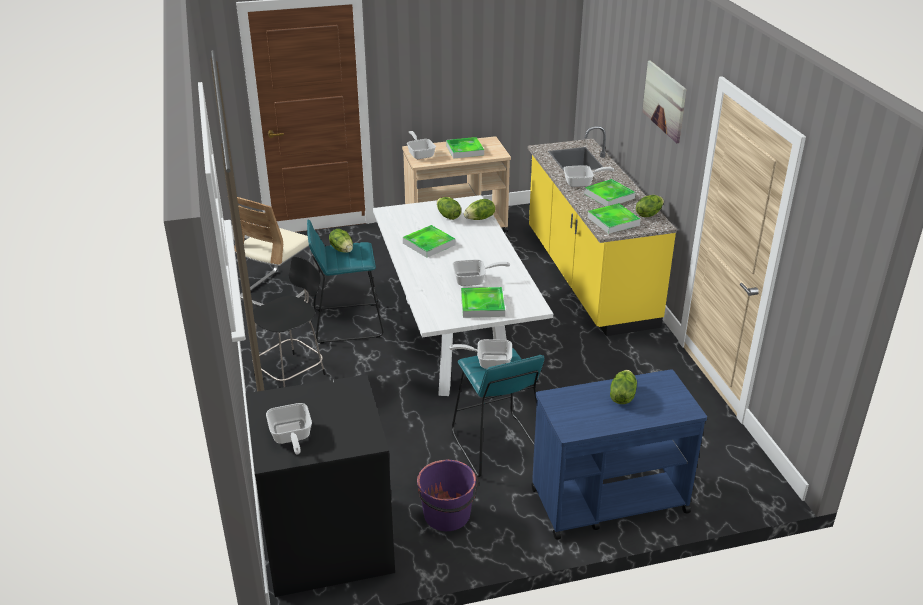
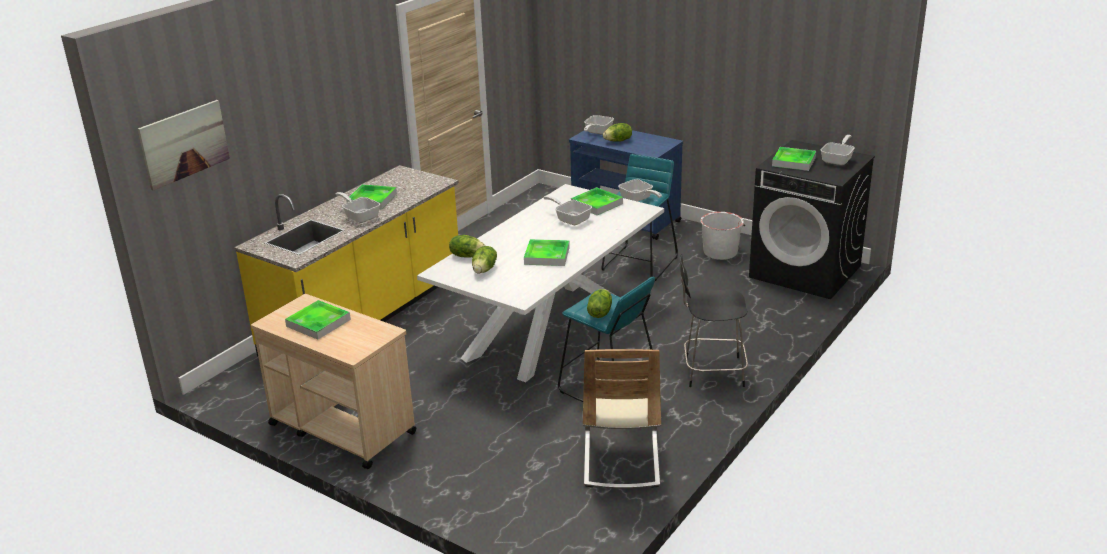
camera: 130 degrees left, 5 degrees down
beige chair [234,197,318,306] -> beige chair turned 105 degrees clockwise [583,349,661,488]
frying pan [407,131,436,159] -> frying pan moved to [584,115,614,134]
purple bucket [417,460,479,531] -> white bucket [700,212,745,260]
tray [587,203,641,234] -> tray moved to [772,147,816,171]
lettuce [636,195,664,217] -> none
picture [642,60,686,143] -> picture moved to [137,100,230,191]

